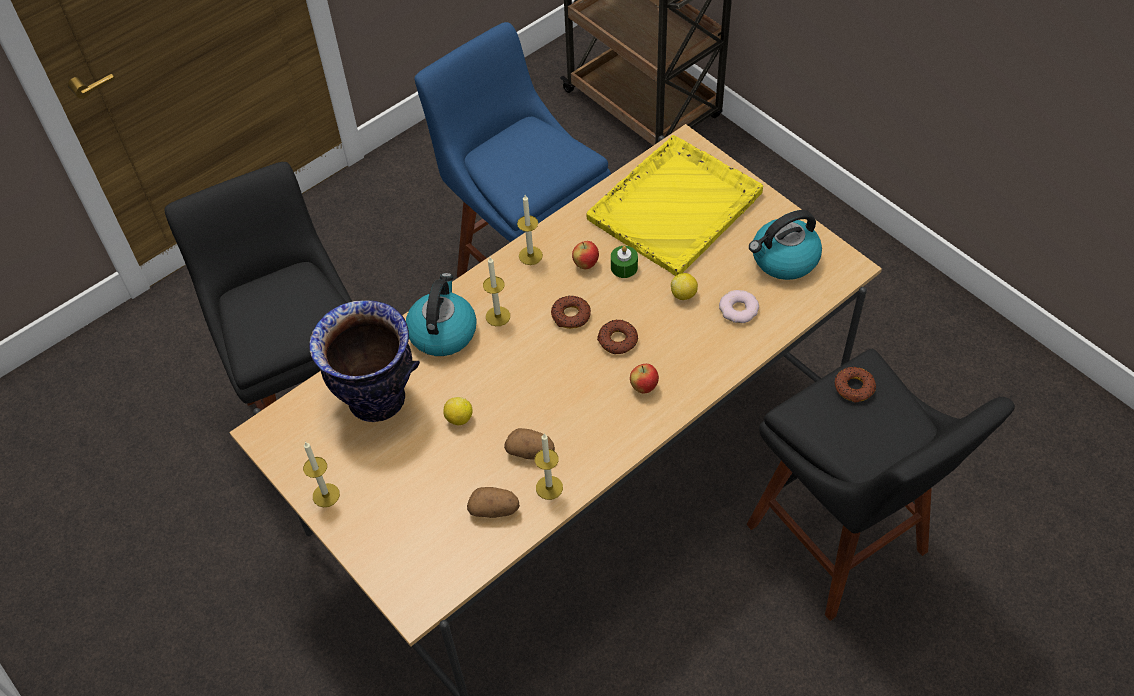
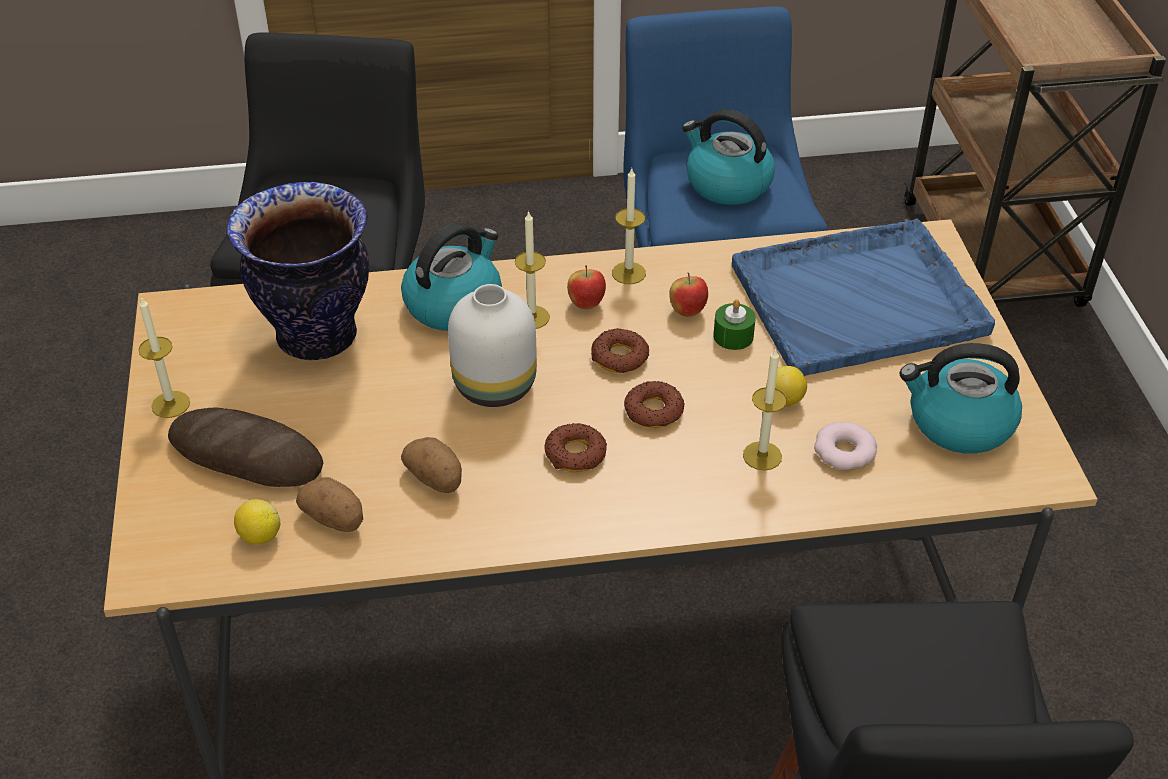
camera: 30 degrees right, 10 degrees down
lemon [443,397,473,425] -> lemon moved to [234,499,280,545]
candle [535,434,563,500] -> candle moved to [743,348,787,471]
yellow tray [586,135,763,276] -> blue tray [732,219,995,376]
apple [630,364,659,394] -> apple moved to [567,265,606,309]
donut [835,367,876,403] -> donut moved to [544,423,607,472]
none -> bread [168,408,323,487]
none -> white vase [448,284,537,407]
none -> kettle [682,109,775,205]

